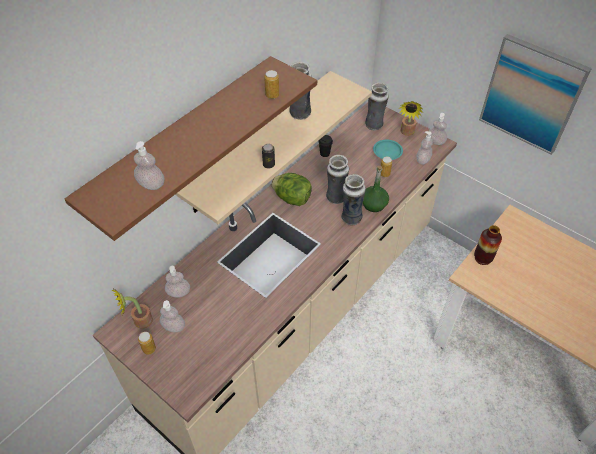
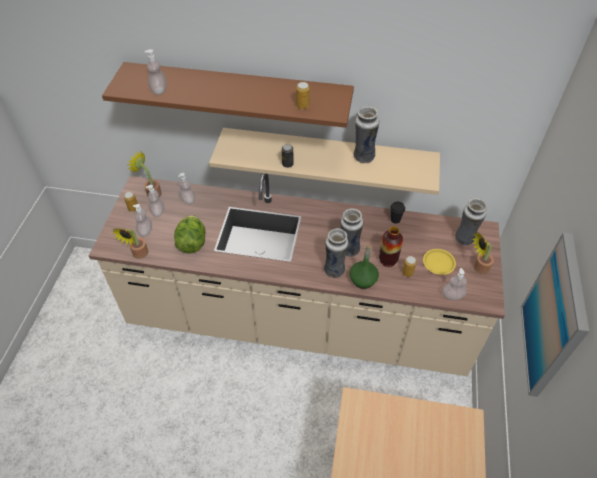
camera: 60 degrees right, 0 degrees up
lettuce [271,173,312,206] -> lettuce moved to [174,215,206,254]
turquoise plate [373,140,403,160] -> yellow plate [423,249,456,275]
soap dispenser [429,113,447,145] -> soap dispenser moved to [133,204,152,236]
vase [474,225,502,265] -> vase moved to [379,226,403,267]
none -> potted plant [112,228,148,259]

